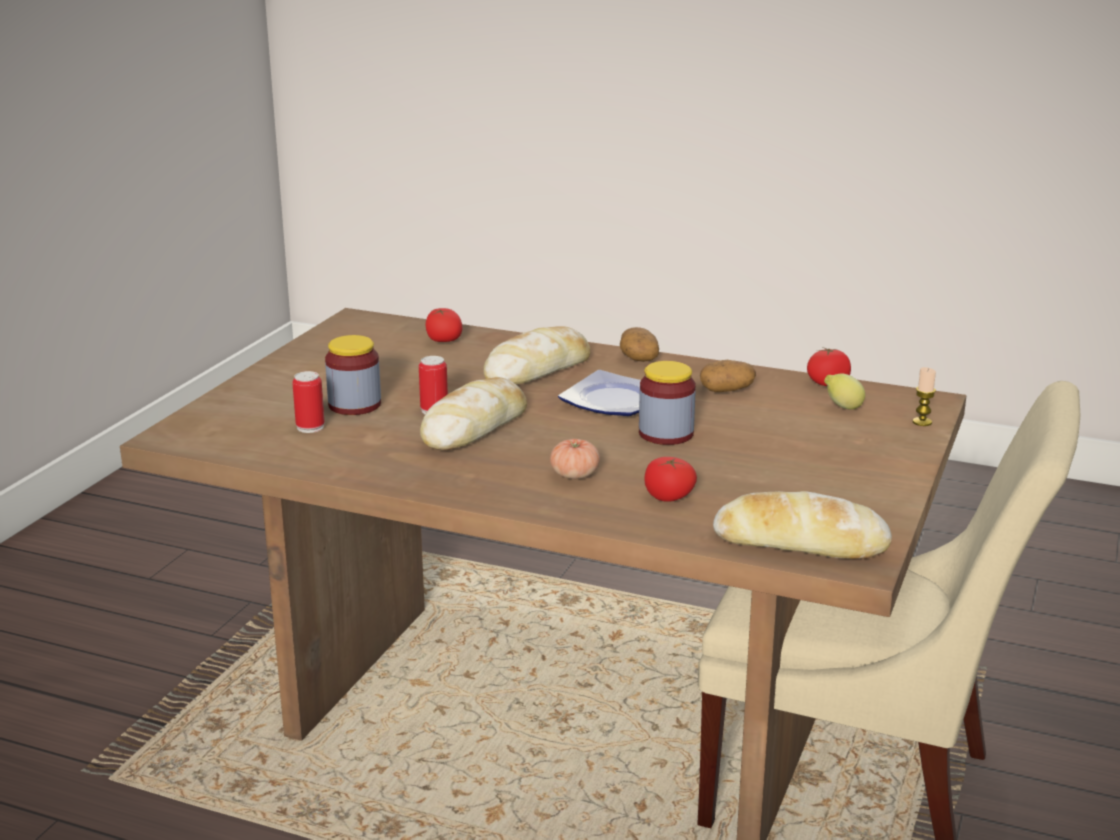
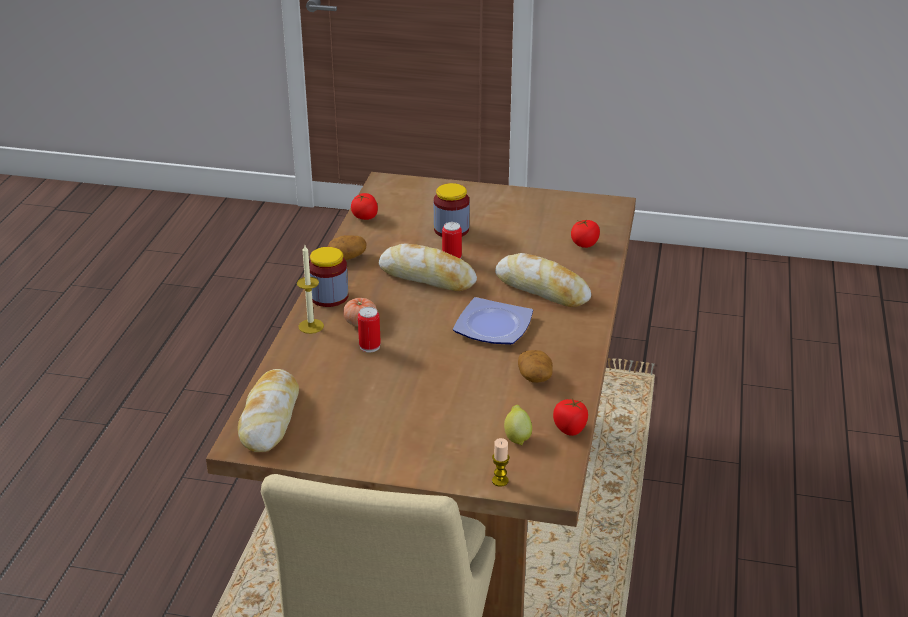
camera: 80 degrees right, 10 degrees up
can [292,371,325,433] -> can moved to [358,307,381,353]
potato [620,327,659,362] -> potato moved to [327,235,366,260]
jar [639,361,696,445] -> jar moved to [309,247,348,307]
tomato [644,457,697,502] -> tomato moved to [351,193,378,220]
none -> candle [297,245,324,334]

